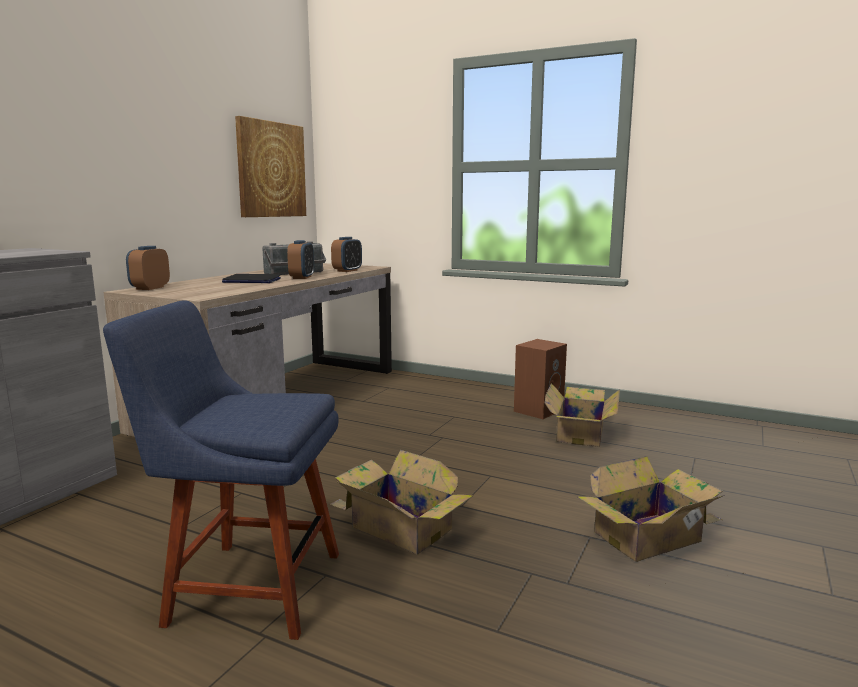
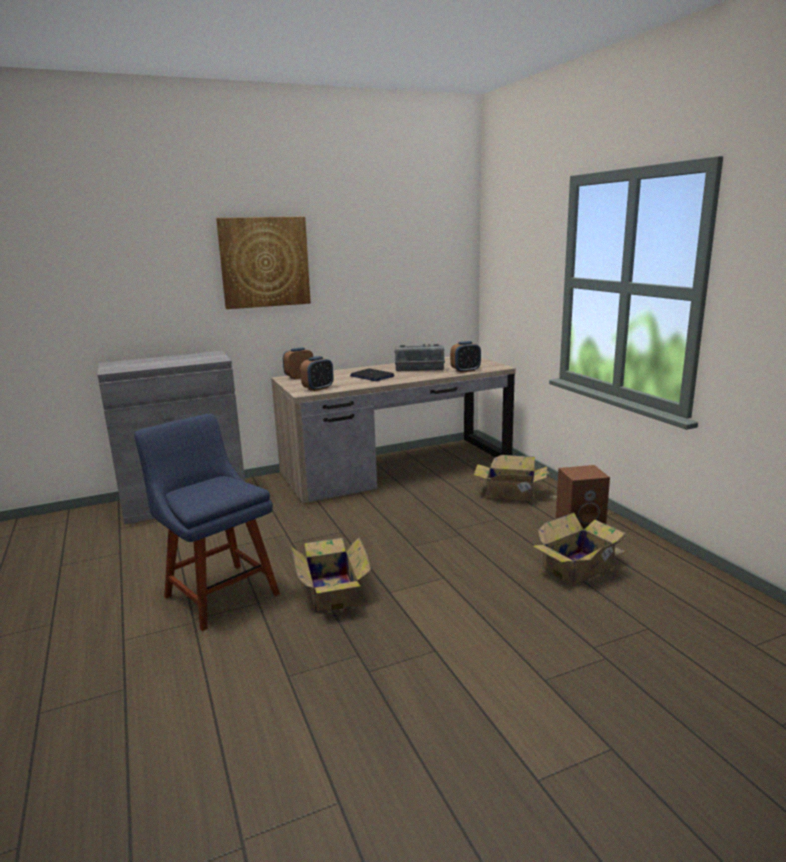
camera: 40 degrees right, 5 degrees up
picture [235,116,306,217] -> picture moved to [216,217,311,309]
alarm clock [287,240,314,279] -> alarm clock moved to [300,356,333,391]
cardboard box [578,456,725,562] -> cardboard box moved to [474,455,557,502]

